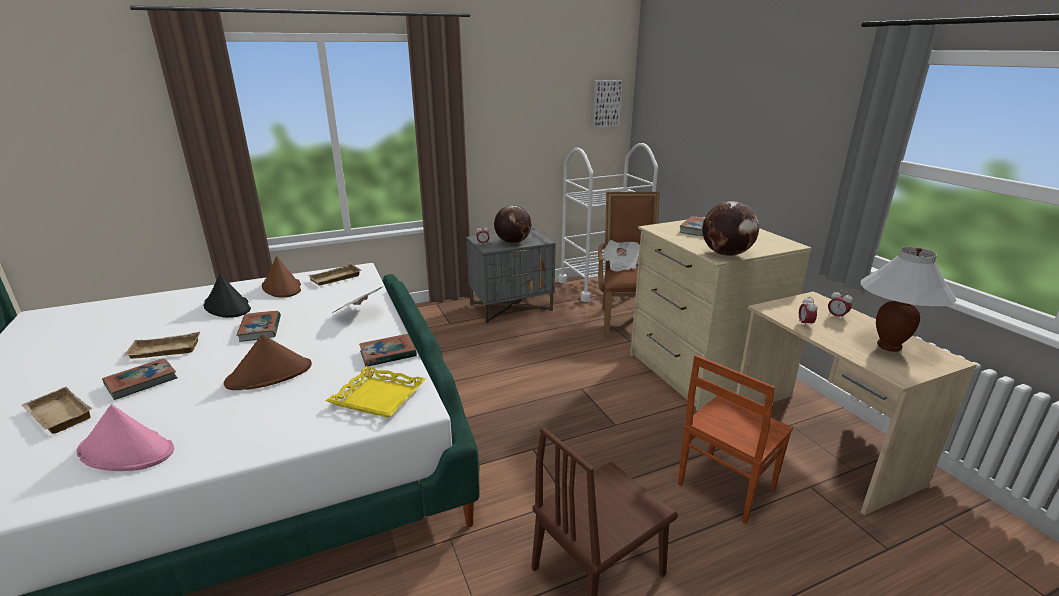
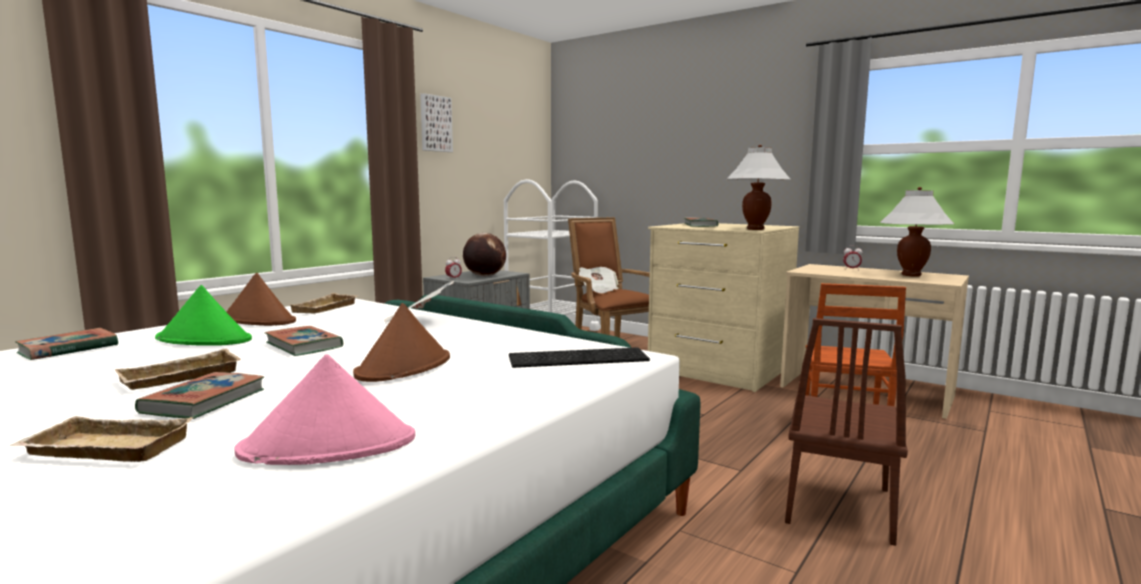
camera: 30 degrees left, 15 degrees down
black hat [203,274,251,318] -> green hat [155,285,252,346]
yellow tray [326,366,426,418] -> keyboard [509,347,650,368]
book [359,334,417,367] -> book moved to [15,328,118,360]
picture [592,80,622,128] -> picture moved to [420,93,453,152]
globe [702,201,759,256] -> white table lamp [726,145,790,230]
alarm clock [799,297,818,326] -> none

